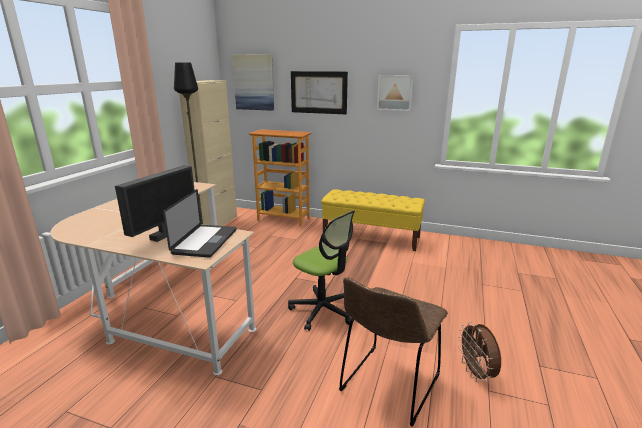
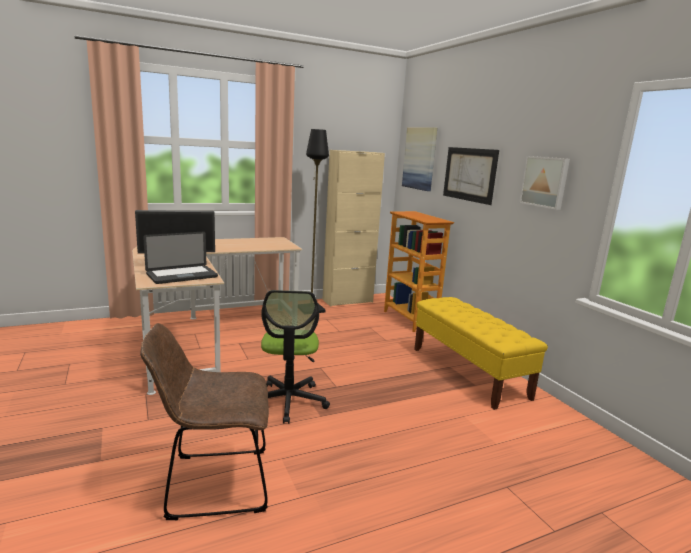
camera: 45 degrees right, 5 degrees down
brown fan [458,322,501,382] -> none

